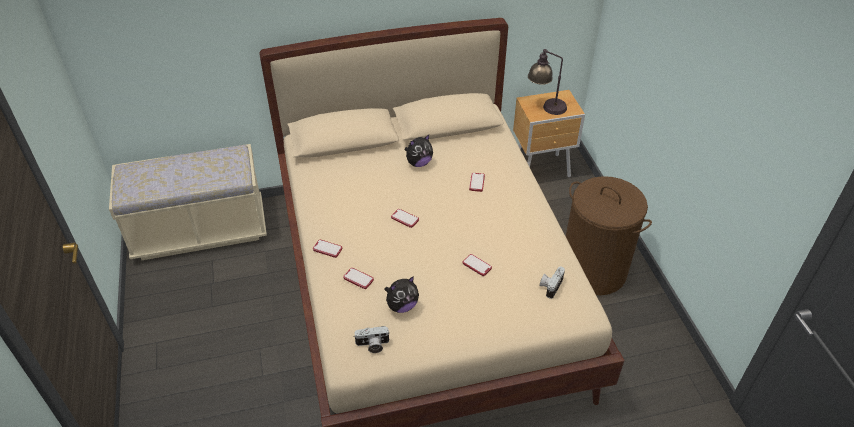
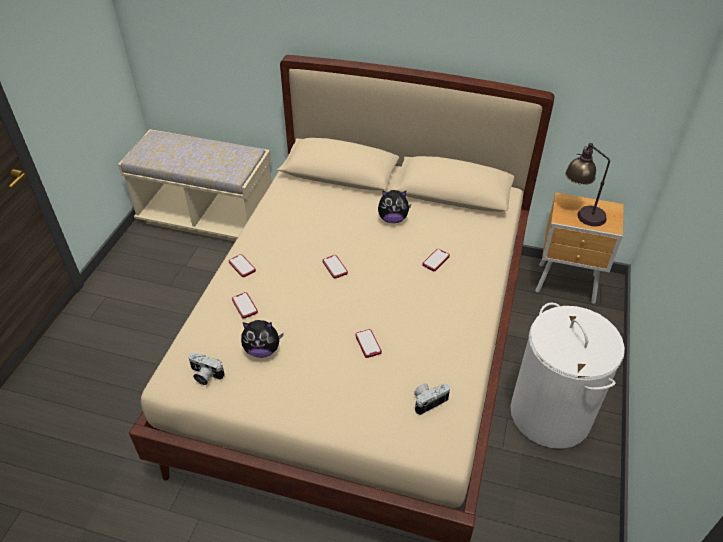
camera: 30 degrees right, 0 degrees up
brown laundry basket [566,176,652,295] -> white laundry basket [510,303,625,449]

